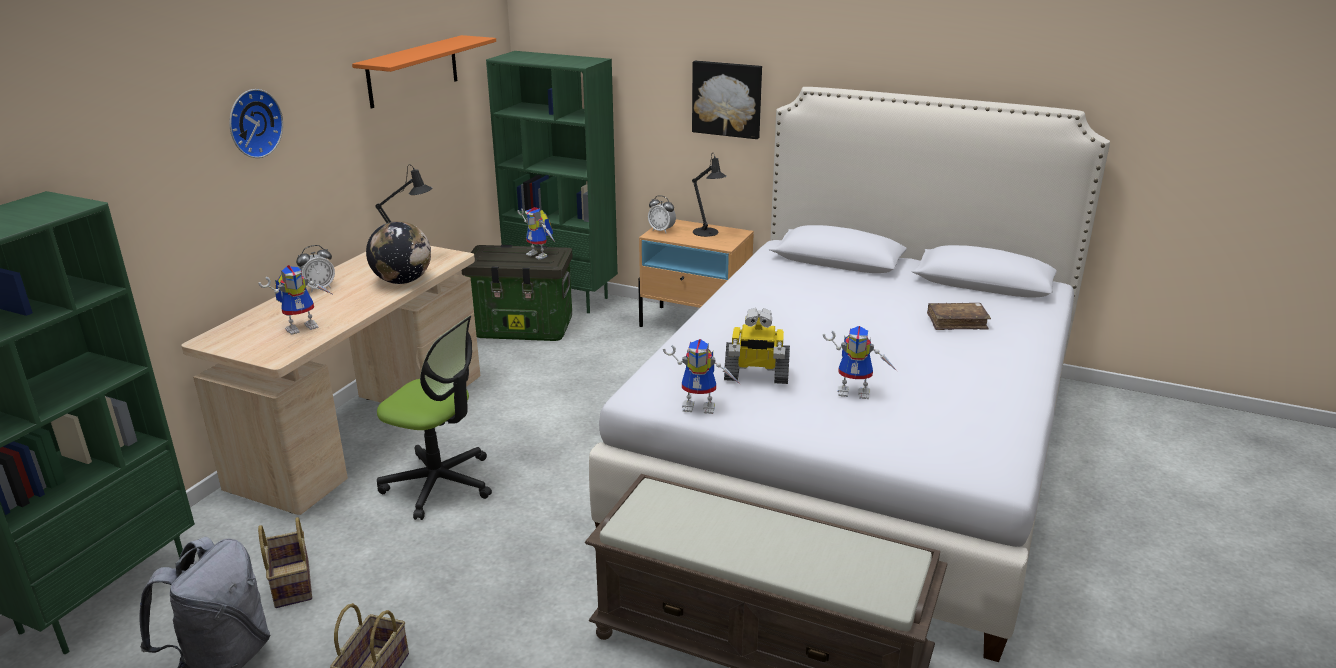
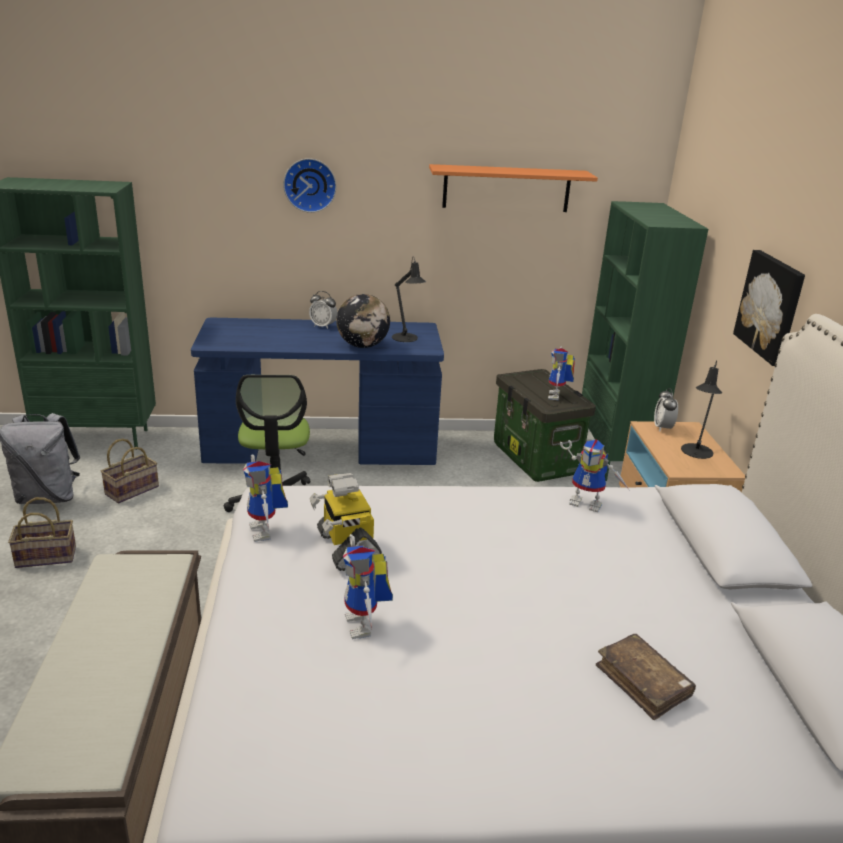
camera: 60 degrees right, 0 degrees up
beige desk [181,246,480,515] -> blue desk [191,318,444,465]
toy robot [258,265,334,335] -> toy robot moved to [560,440,628,512]

